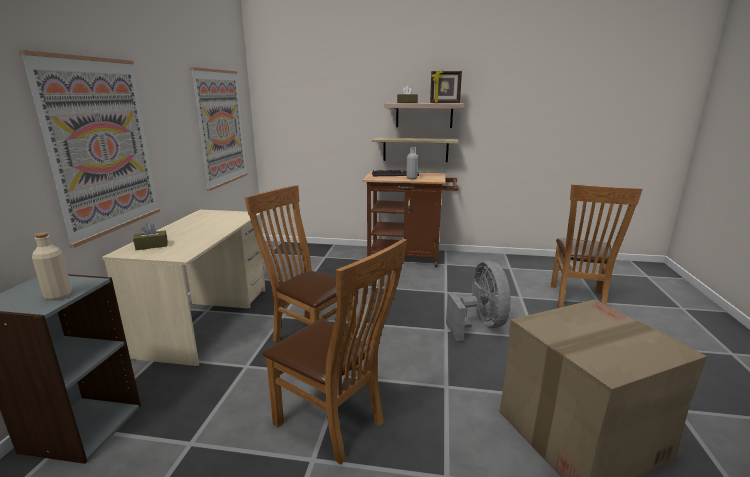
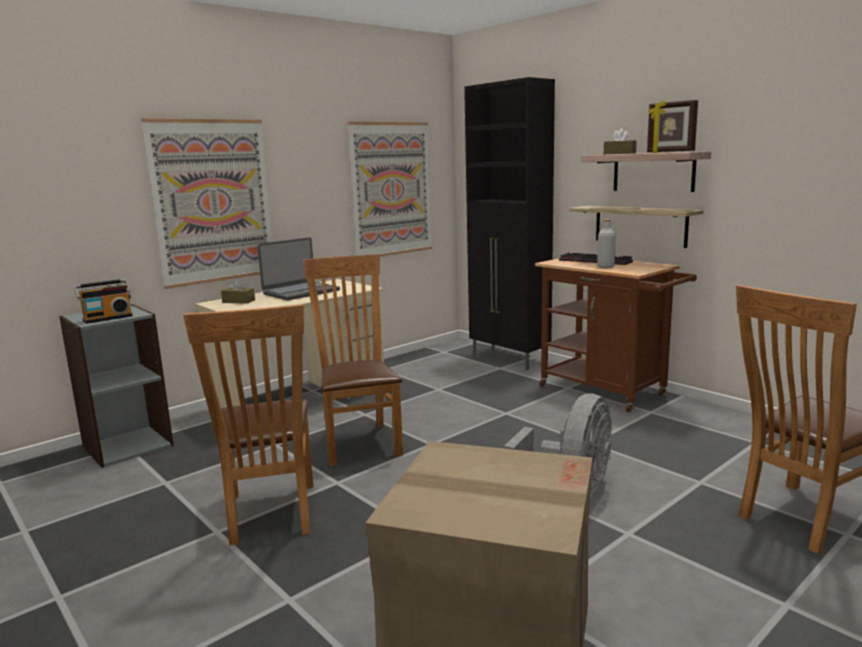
camera: 40 degrees right, 5 degrees down
beige bottle [32,232,72,300] -> radio [74,279,133,324]
none -> laptop [257,237,340,300]
none -> black cabinet [464,77,555,370]

